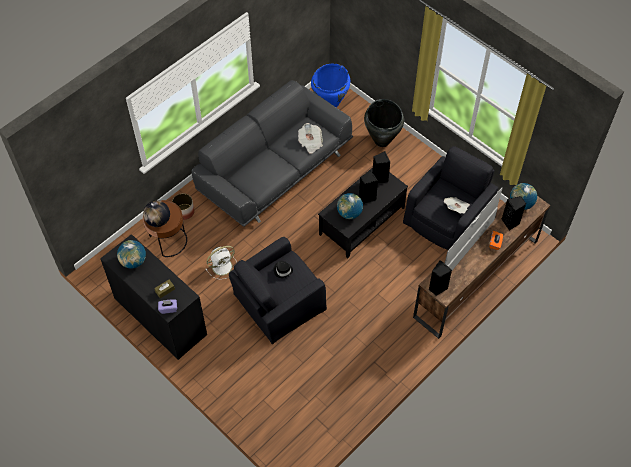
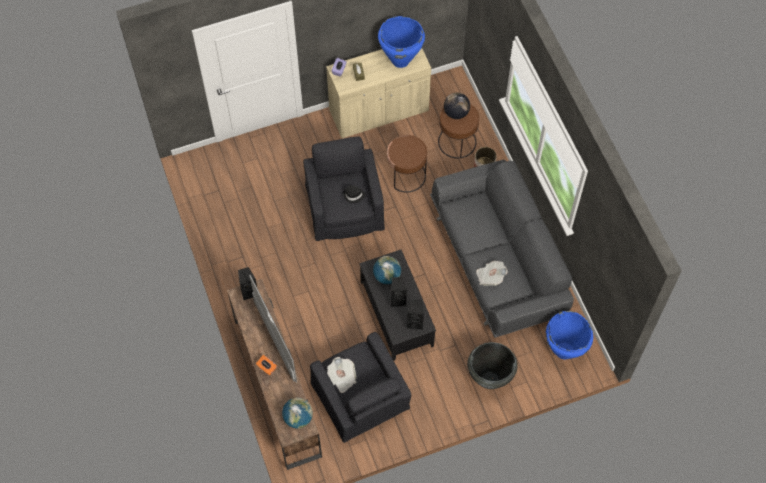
camera: 115 degrees right, 5 degrees up
black cabinet [100,234,207,360] -> beige cabinet [326,48,431,138]
globe [117,240,146,269] -> blue vase [378,16,425,68]
white fan [206,246,237,280] -> brown side table [387,135,427,193]
black speaker [502,196,526,231] -> none

